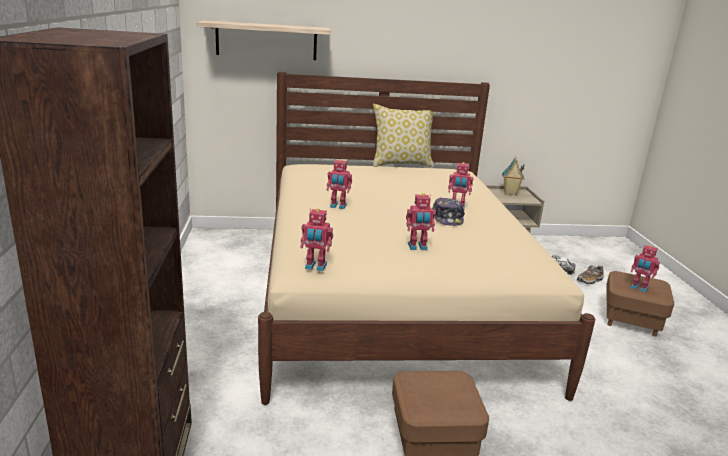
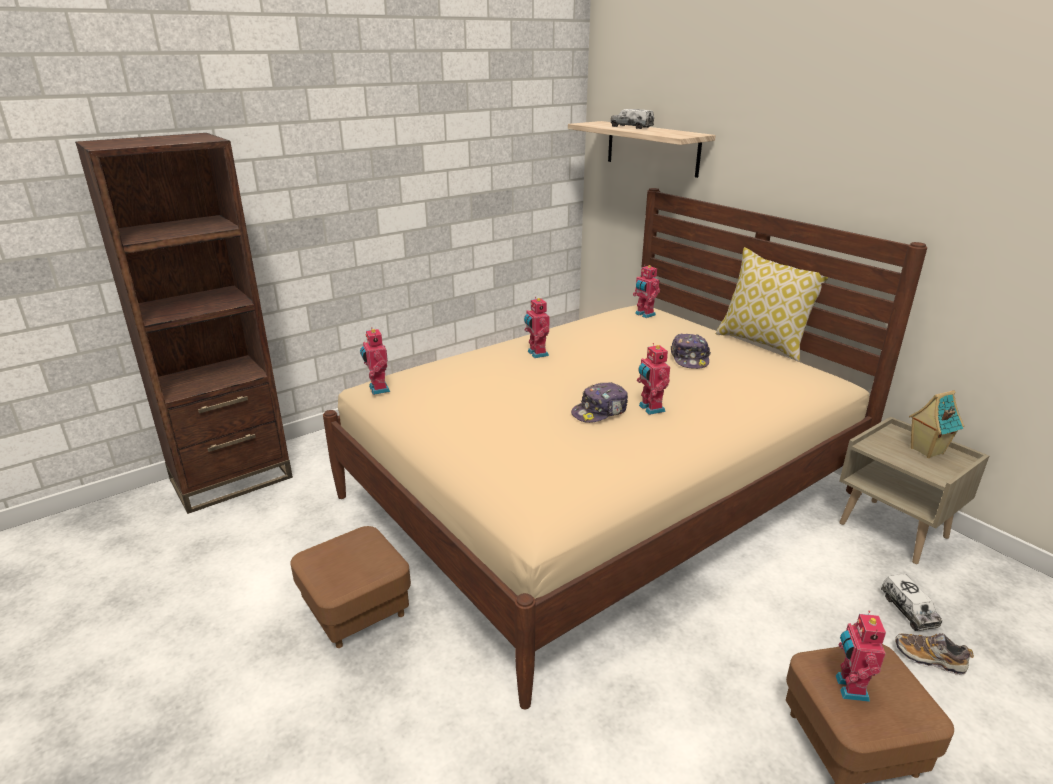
camera: 60 degrees right, 5 degrees up
toy robot [406,193,436,250] -> toy robot moved to [633,264,660,318]
none -> toy truck [611,109,654,129]
none -> cap [671,333,711,369]

